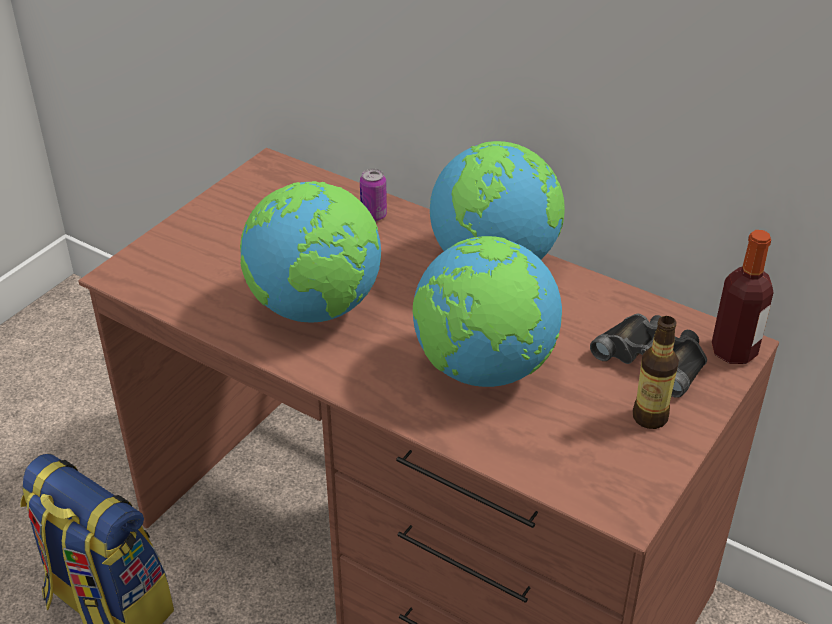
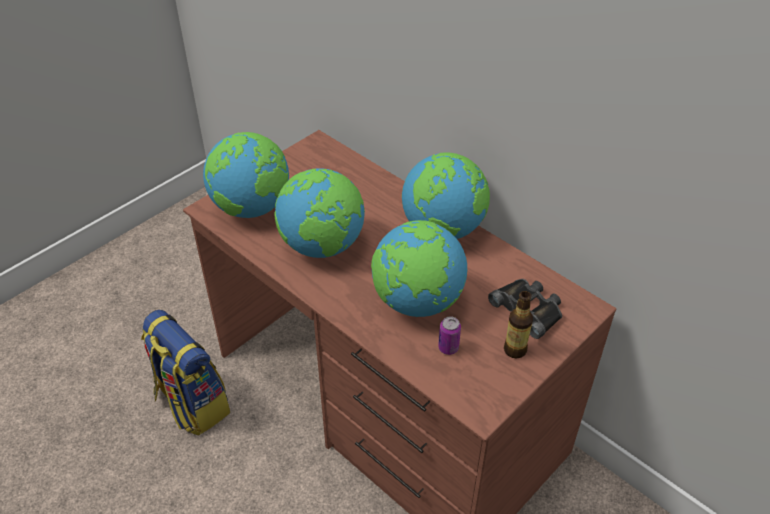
camera: 10 degrees right, 5 degrees up
can [360,169,387,221] -> can moved to [438,316,461,355]
bottle [712,230,774,364] -> none
none -> globe [203,132,289,218]

